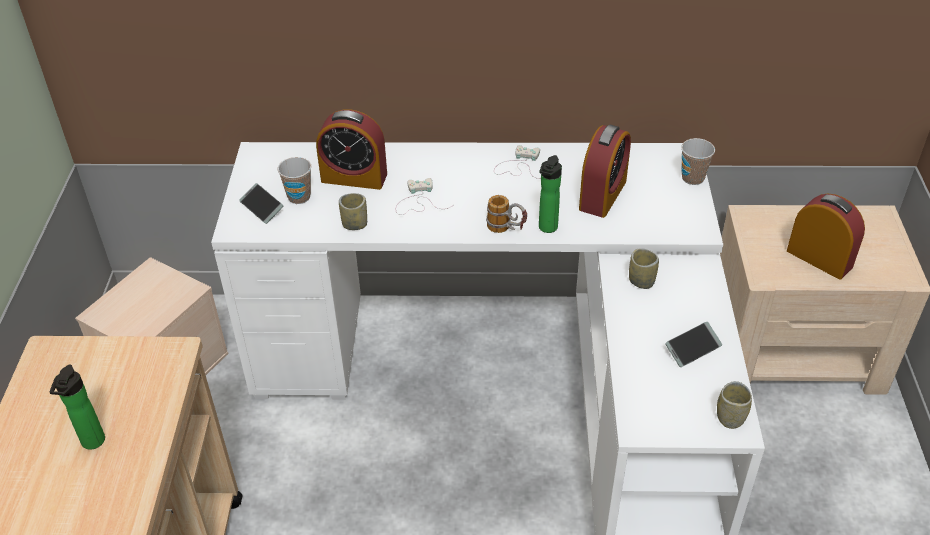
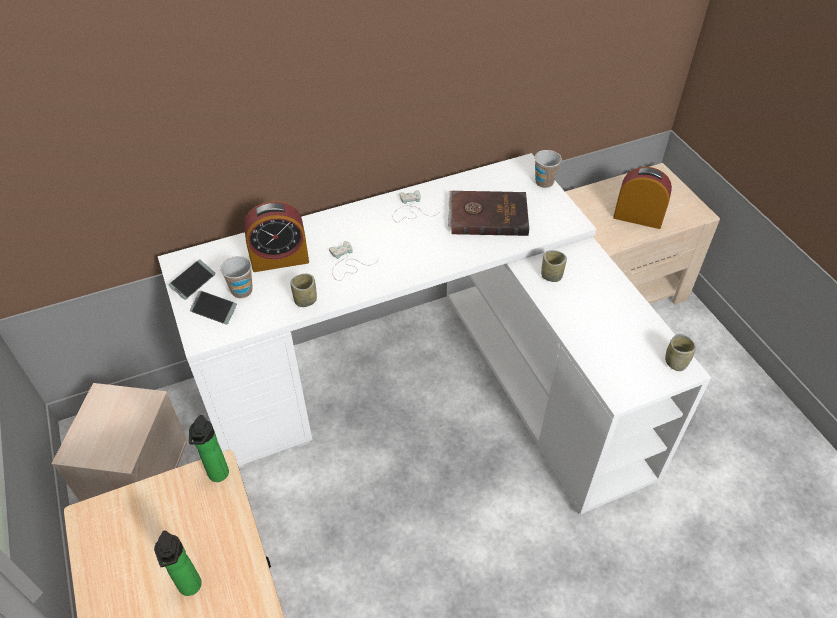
camera: 25 degrees left, 5 degrees up
mug [486,195,527,233] -> none
bottle [539,155,562,233] -> bottle moved to [189,415,229,482]
alarm clock [579,125,631,218] -> brown book [448,191,529,236]
phone [665,322,722,367] -> phone moved to [169,259,216,300]

